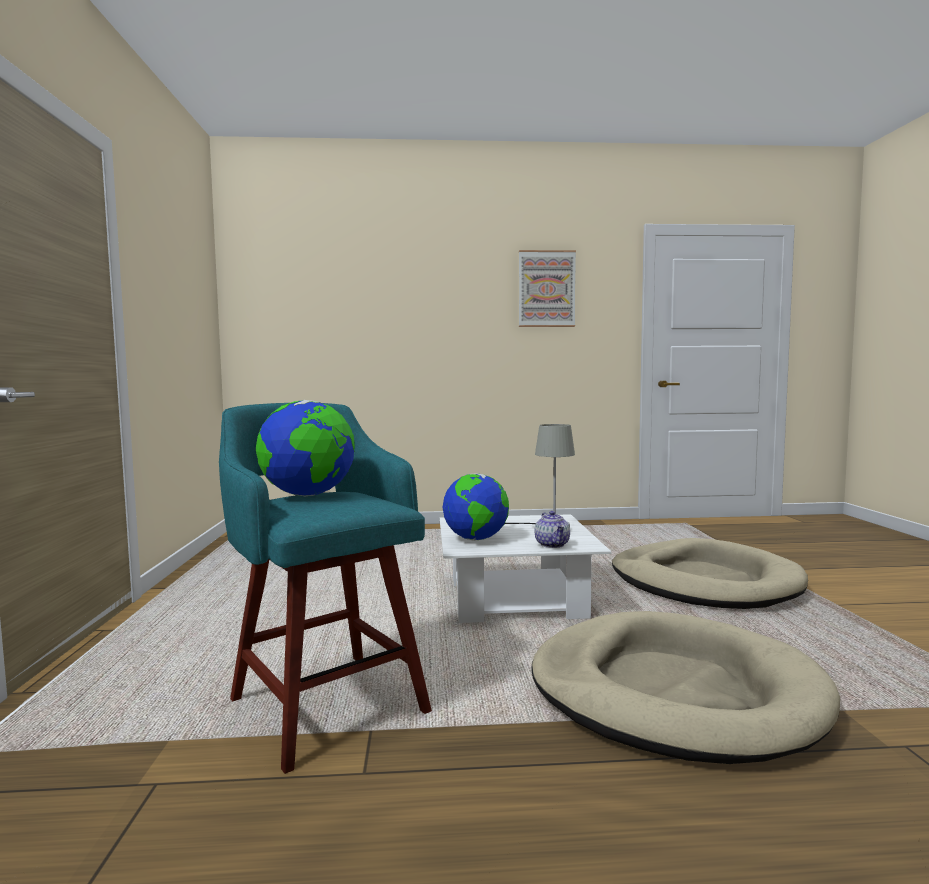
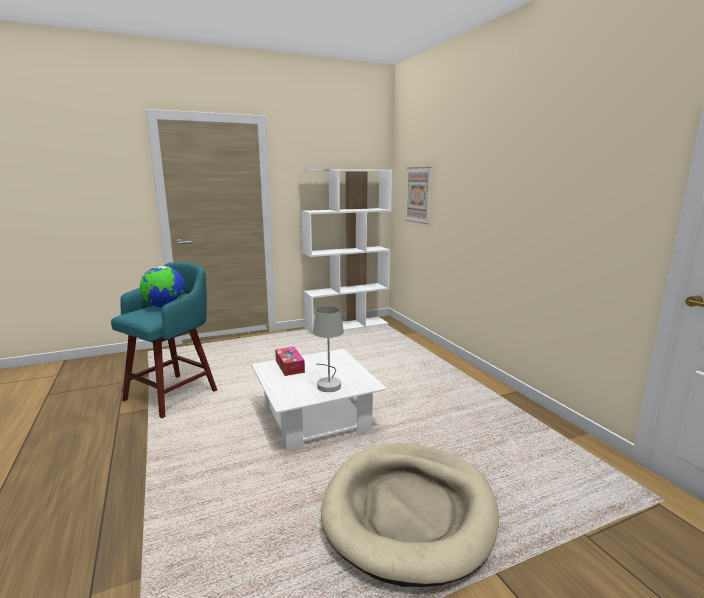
camera: 70 degrees right, 10 degrees up
globe [443,473,509,541] -> tissue box [275,347,305,376]
picture [519,250,576,327] -> picture moved to [405,167,431,224]
beige dog bed [531,611,840,764] -> none
teapot [534,511,570,548] -> none
none -> white bookcase [300,169,392,335]

